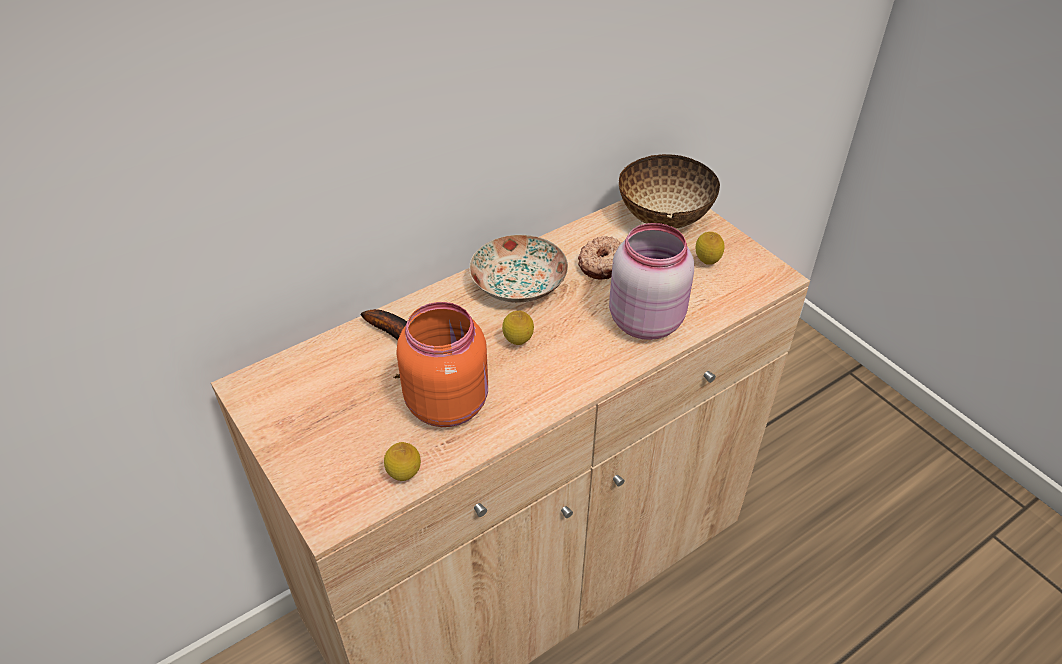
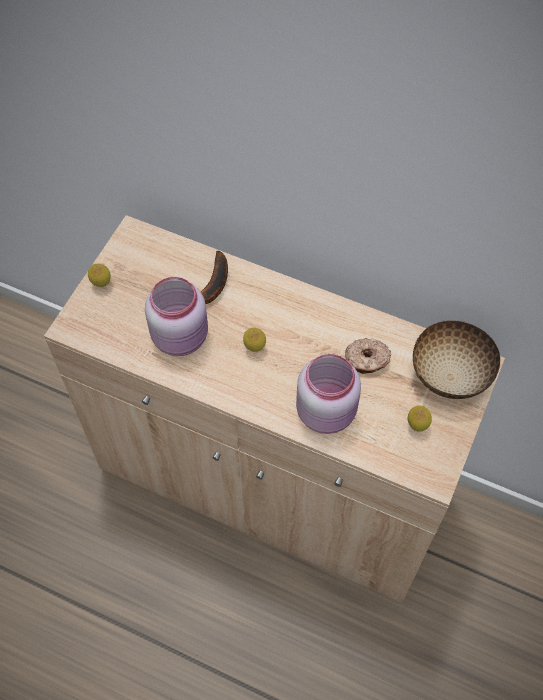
camera: 60 degrees right, 15 degrees up
lemon [384,442,421,481] -> lemon moved to [88,264,111,287]
orange jar [396,302,488,427] -> pink jar [145,277,208,356]
plate [470,235,568,303] -> none

